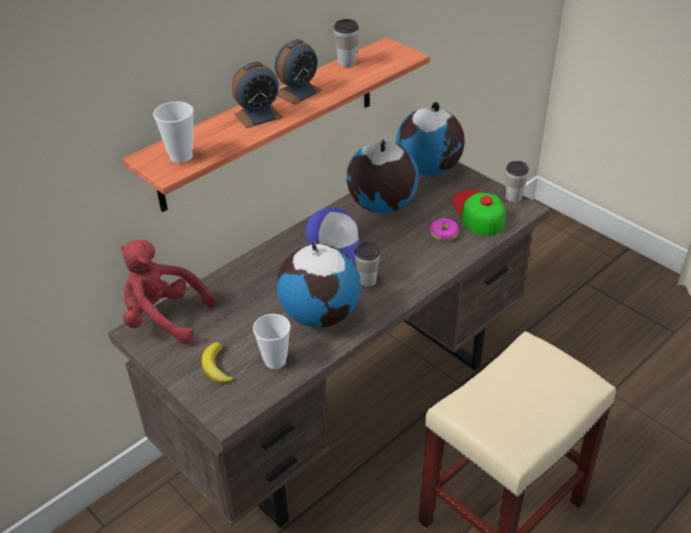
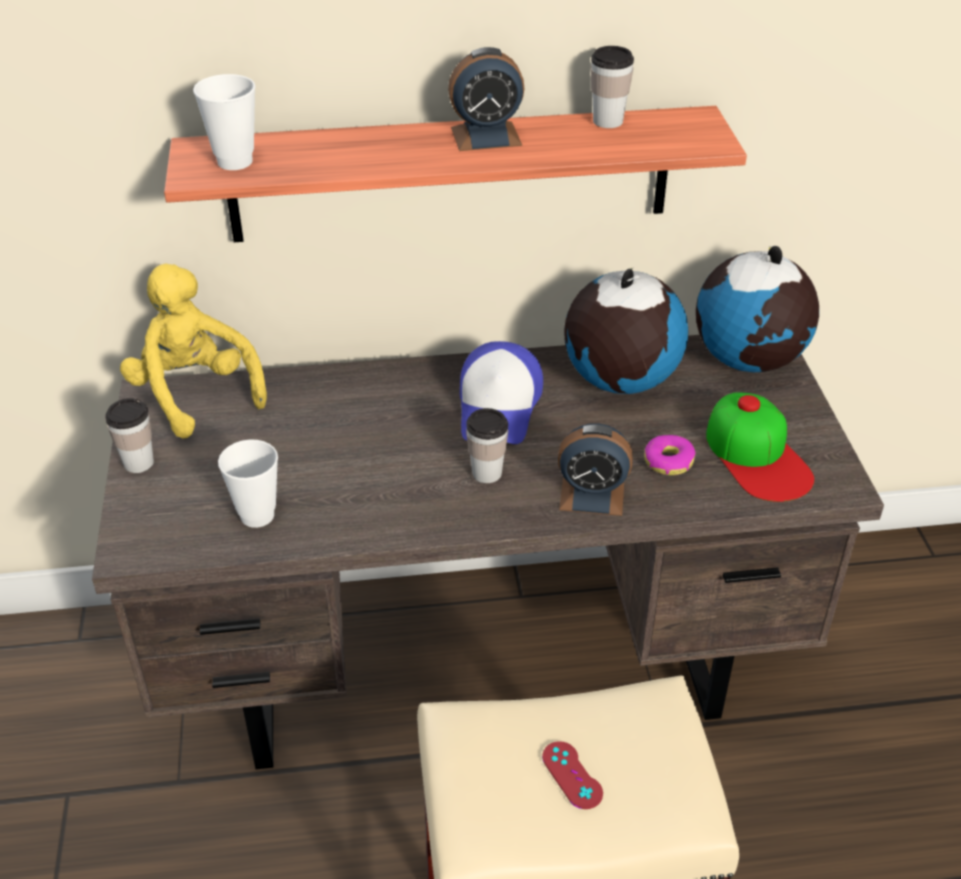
camera: 35 degrees right, 0 degrees up
red plush toy [121,240,216,344] -> yellow plush toy [120,264,267,439]
banana [201,342,235,384] -> none
alarm clock [232,62,283,128] -> alarm clock moved to [558,423,633,516]
globe [277,241,361,328] -> none
cap [452,190,506,236] -> cap turned 135 degrees clockwise [706,392,814,502]
cup [505,161,529,202] -> cup moved to [105,398,154,473]
none -> red game controller [542,741,603,809]

